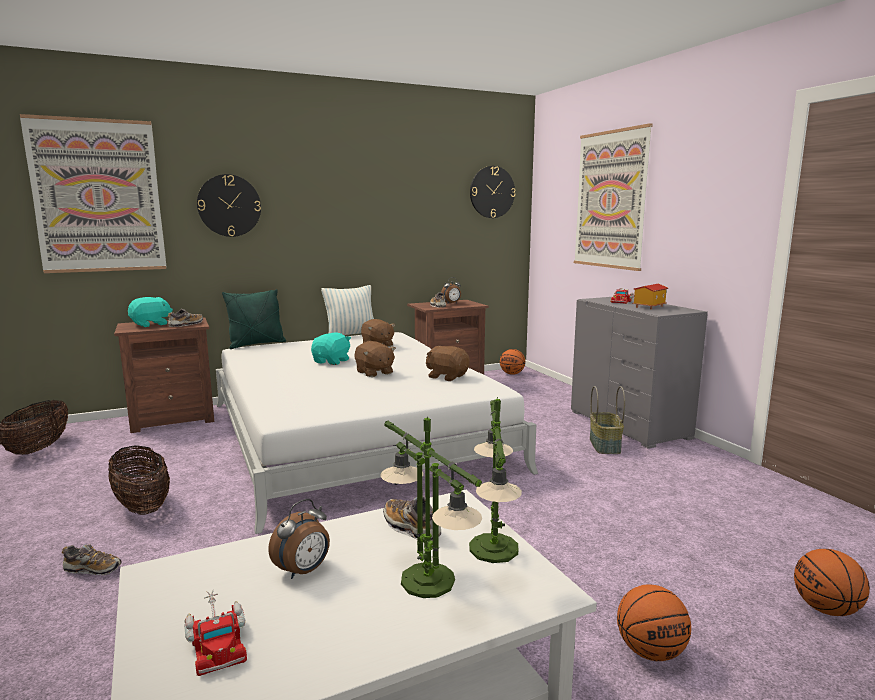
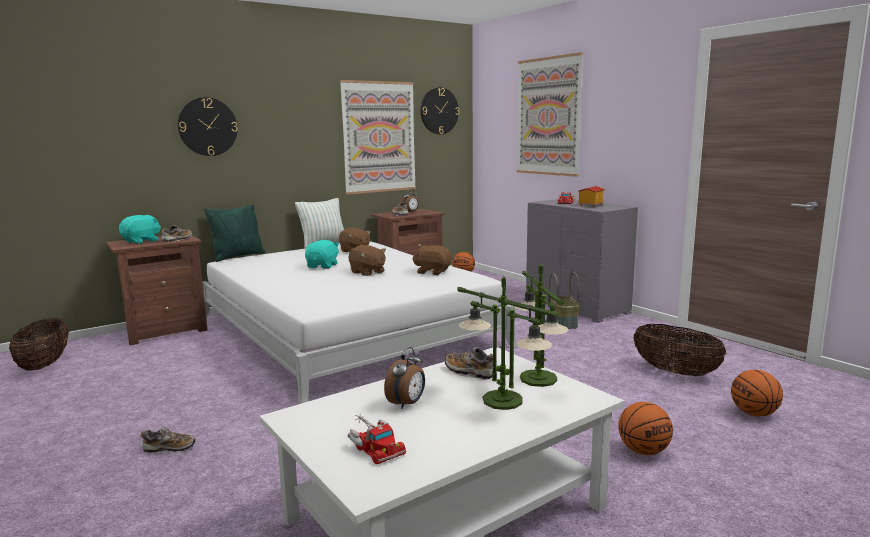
camera: 10 degrees left, 0 degrees up
picture [20,114,166,273] -> picture moved to [340,80,416,195]
basket [108,445,170,515] -> basket moved to [633,324,727,376]

